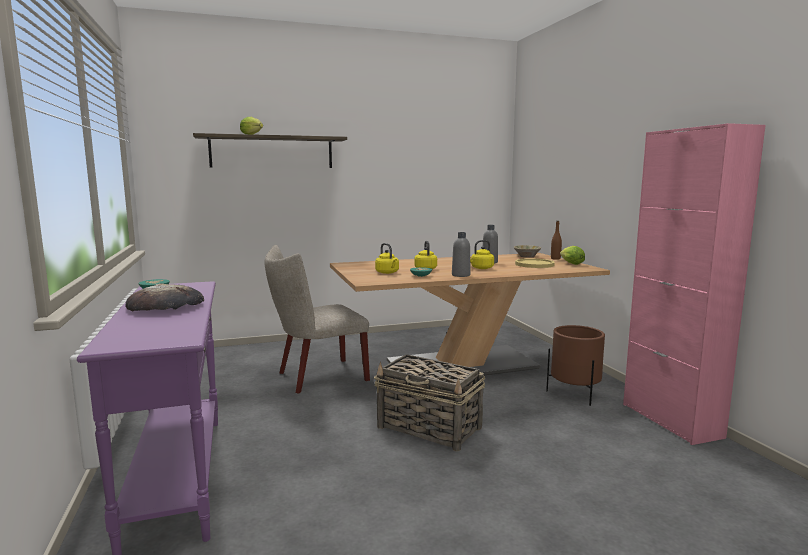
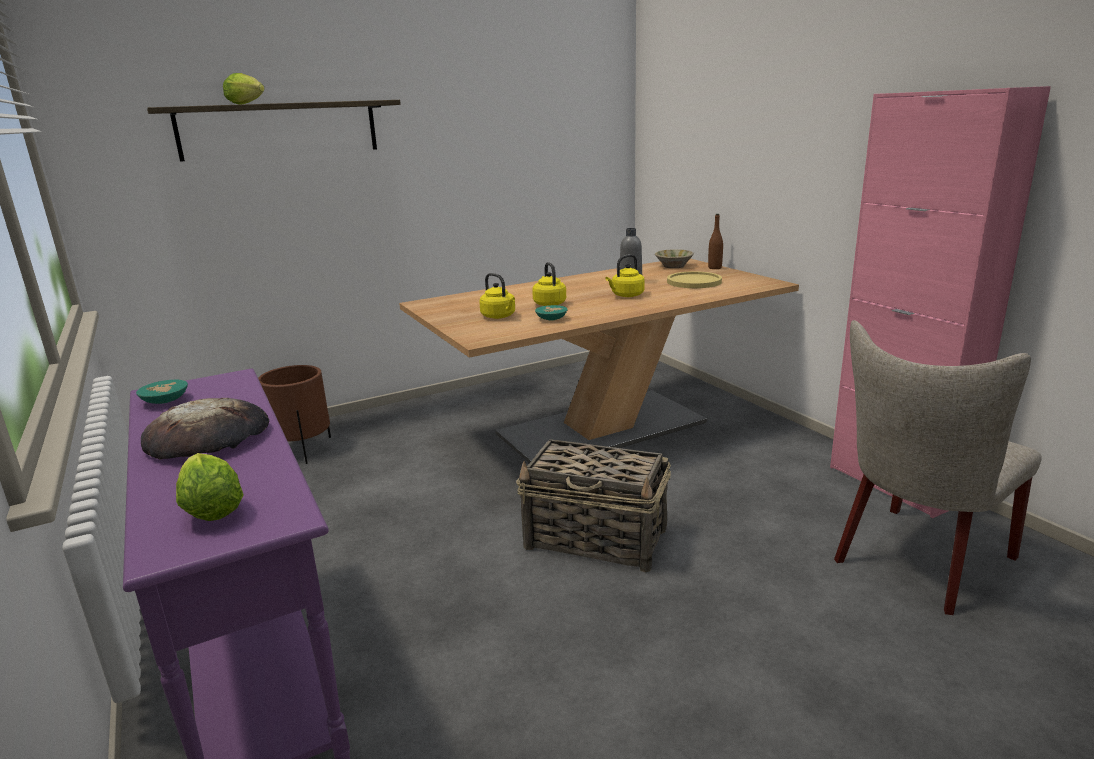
camera: 10 degrees left, 10 degrees up
beige chair [265,245,370,394] -> beige chair moved to [834,320,1042,615]
grey bottle [452,232,470,277] -> none
brown planter [546,325,605,406] -> brown planter moved to [258,365,331,464]
lettuce [560,246,585,265] -> lettuce moved to [176,453,244,521]

